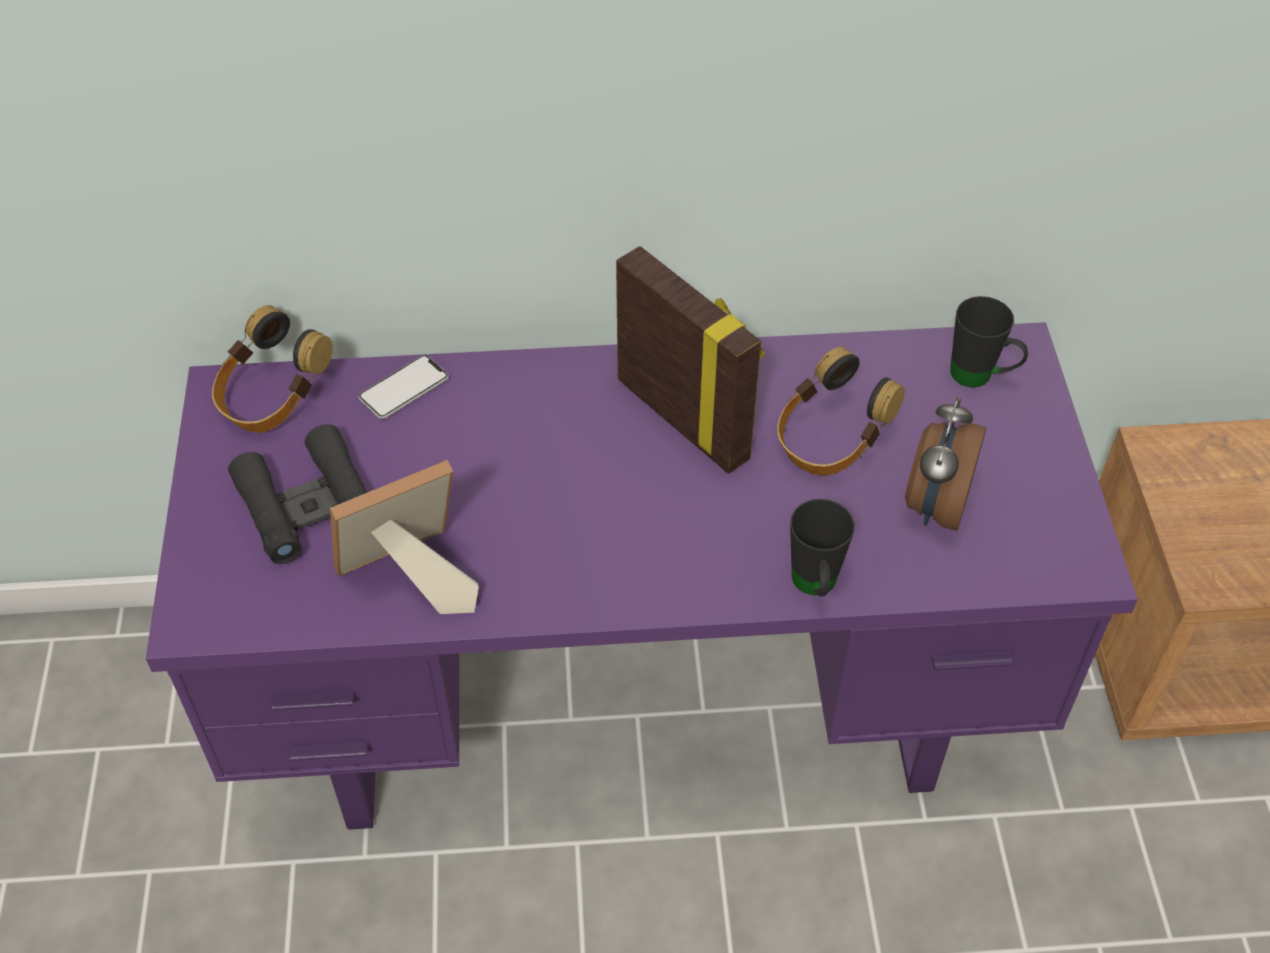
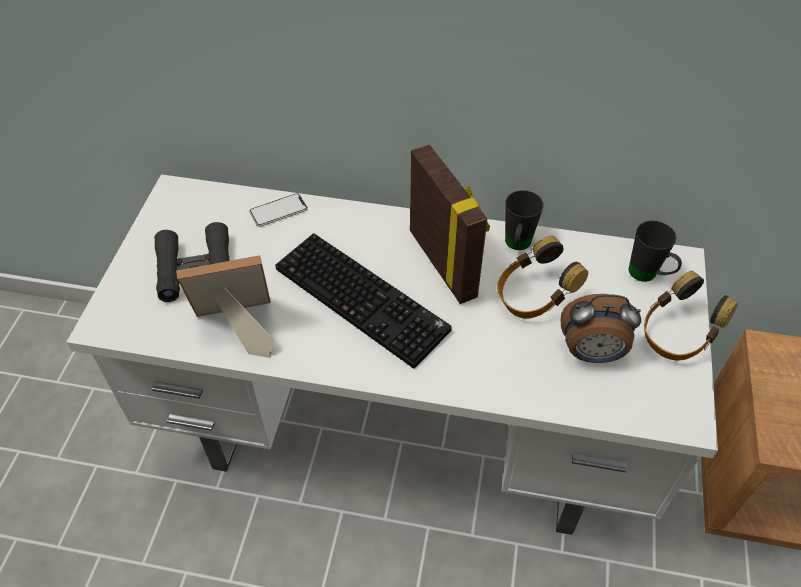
camera: 15 degrees right, 0 degrees up
purple desk [146,322,1138,830] -> white desk [67,174,718,535]
headphones [212,305,333,433] -> headphones moved to [644,271,738,361]
black mug [790,499,855,597] -> black mug moved to [505,190,544,250]
alarm clock [905,397,986,531] -> alarm clock turned 120 degrees counterclockwise [561,294,641,363]
none -> keyboard [275,233,452,368]

